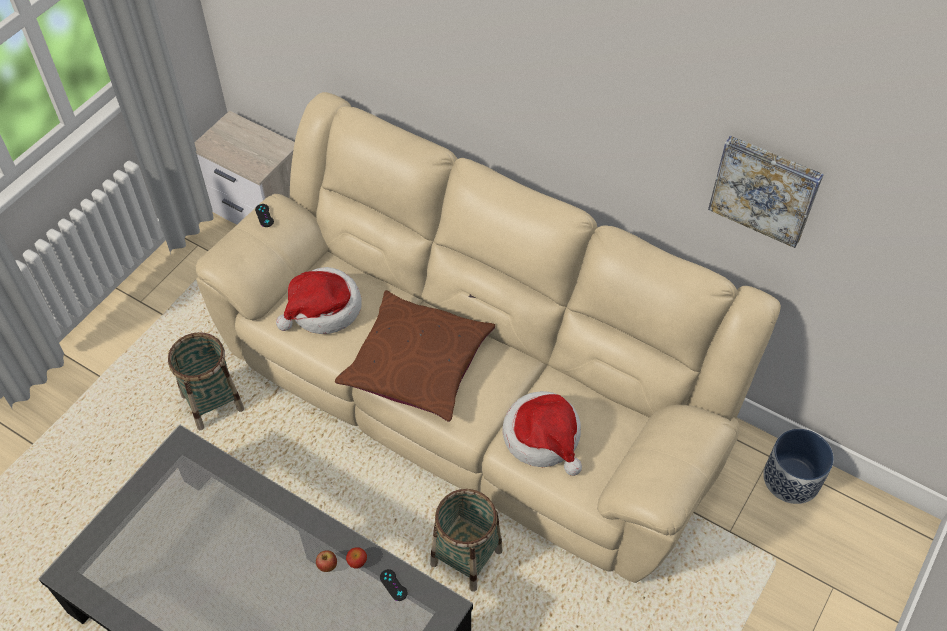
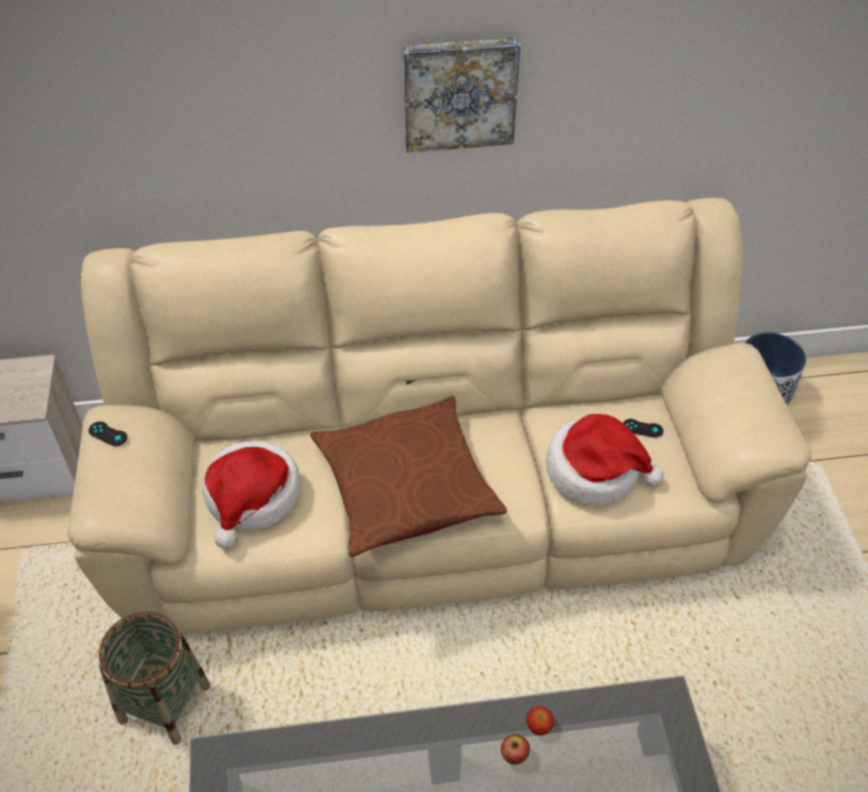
camera: 40 degrees left, 5 degrees down
black game controller [380,569,407,601] -> black game controller moved to [623,419,663,438]
basket [430,489,502,592] -> none
picture [708,136,824,248] -> picture moved to [403,38,520,153]

